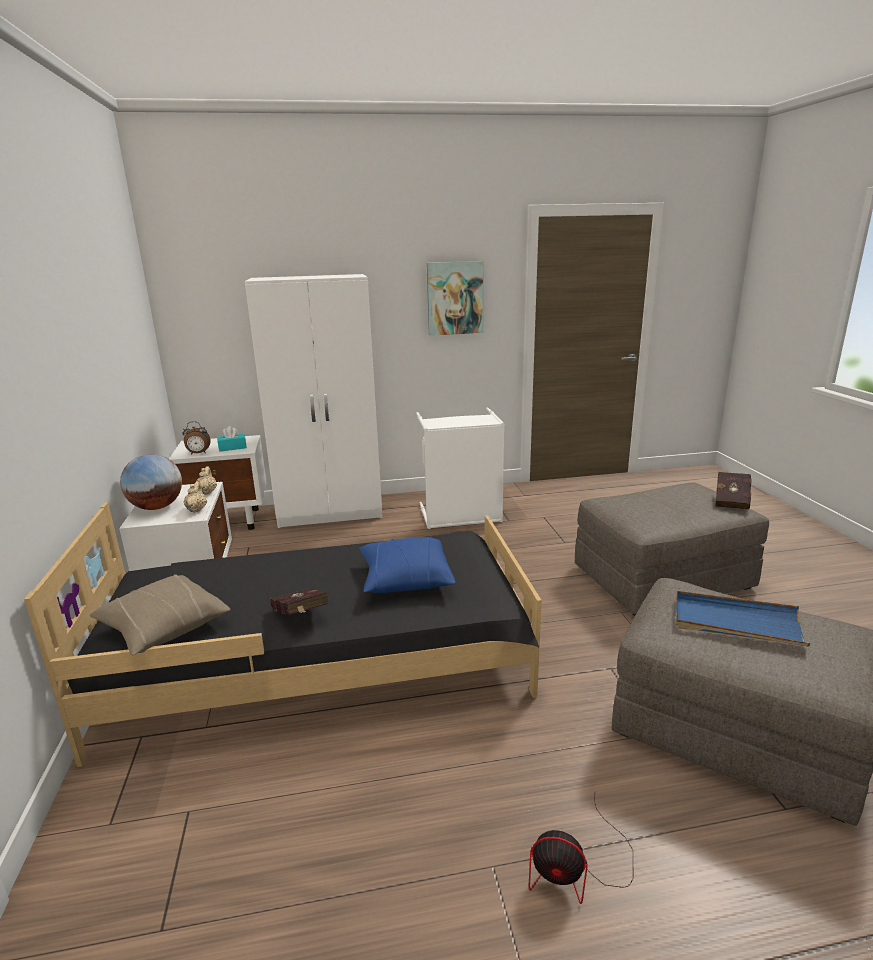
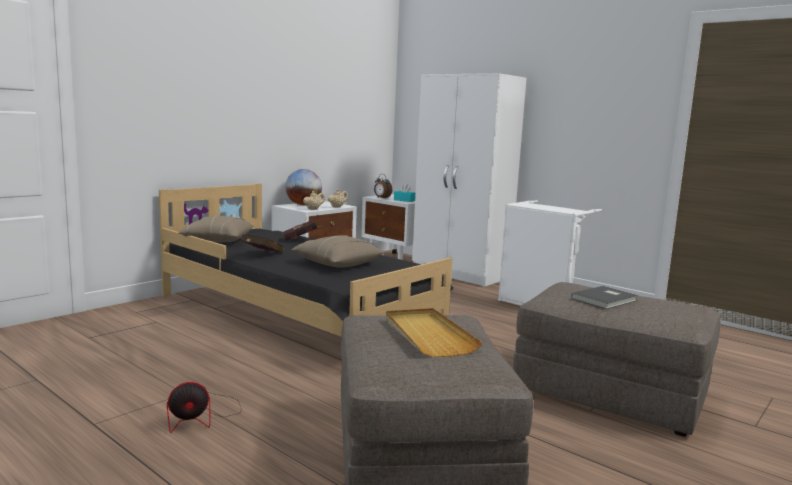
camera: 50 degrees right, 10 degrees down
blue pillow [359,537,455,593] -> beige pillow [291,235,385,268]
picture [427,261,483,336] -> none
fan [529,796,633,904] -> fan turned 90 degrees counterclockwise [167,382,242,433]
blue tray [676,591,810,646] -> beige tray [386,308,483,357]
red book [716,472,752,509] -> red book moved to [282,220,322,241]
none -> grey book [571,286,638,309]

